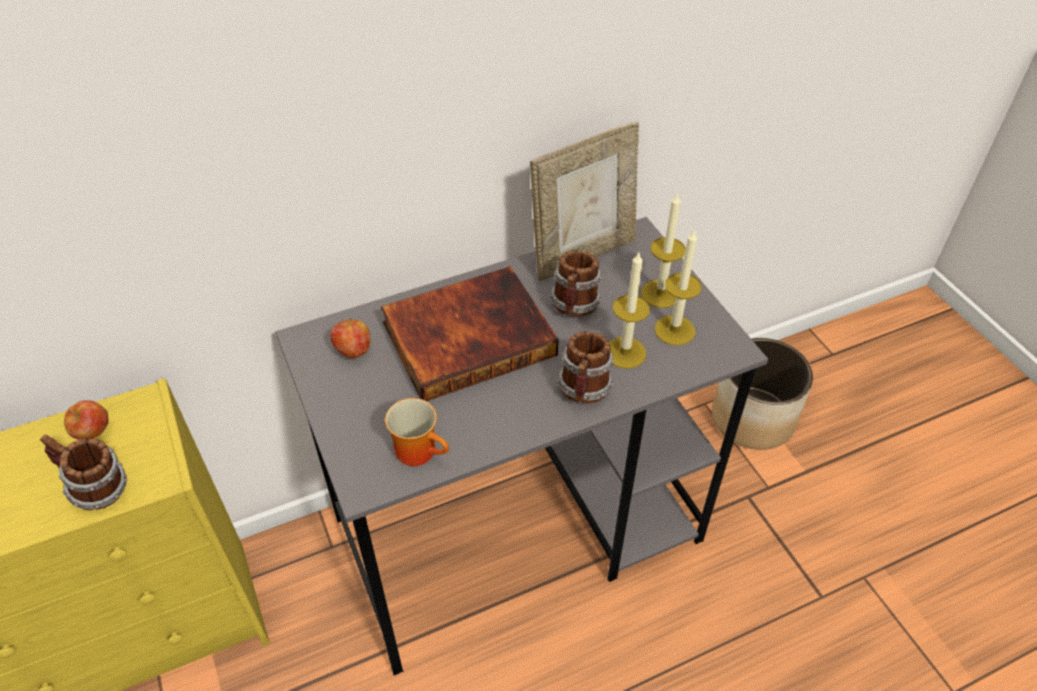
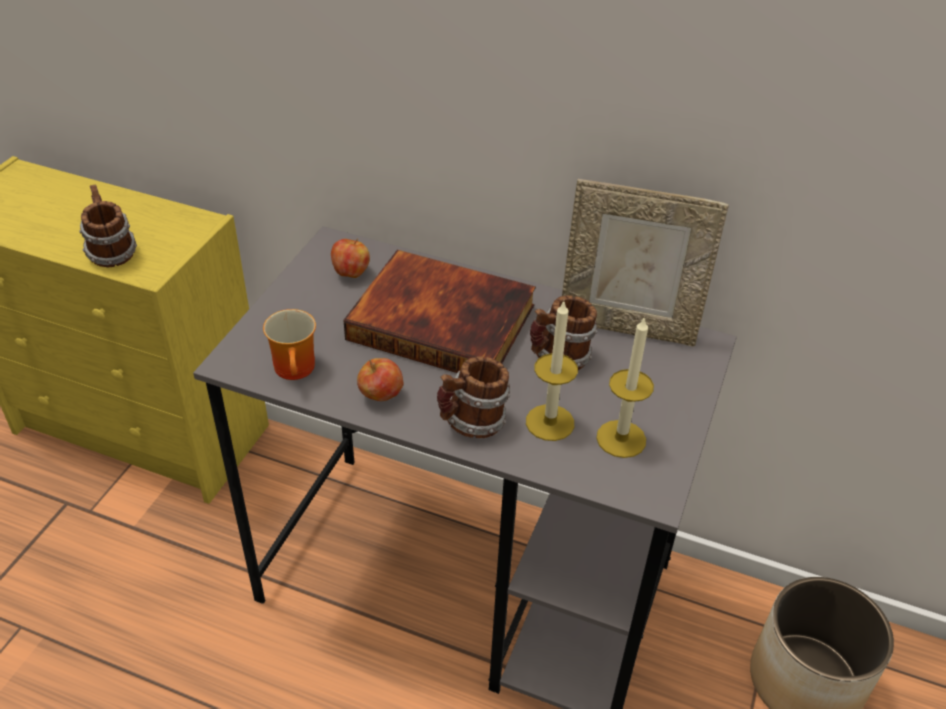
camera: 45 degrees right, 5 degrees down
apple [64,400,108,440] -> apple moved to [357,358,404,401]
candle [641,192,686,308] -> none

